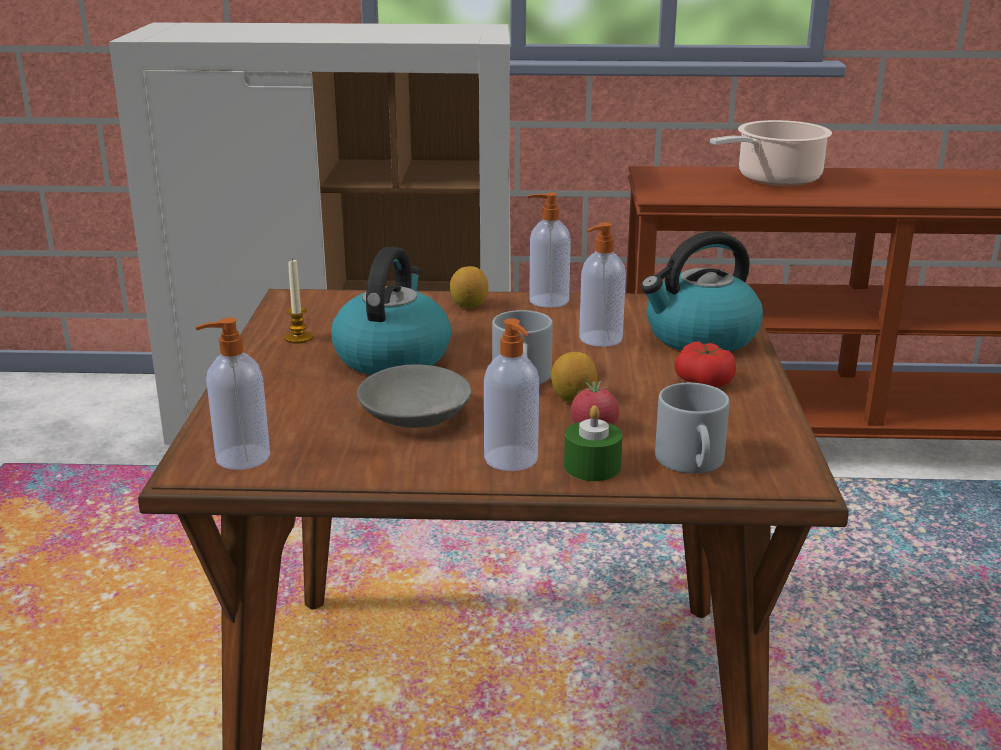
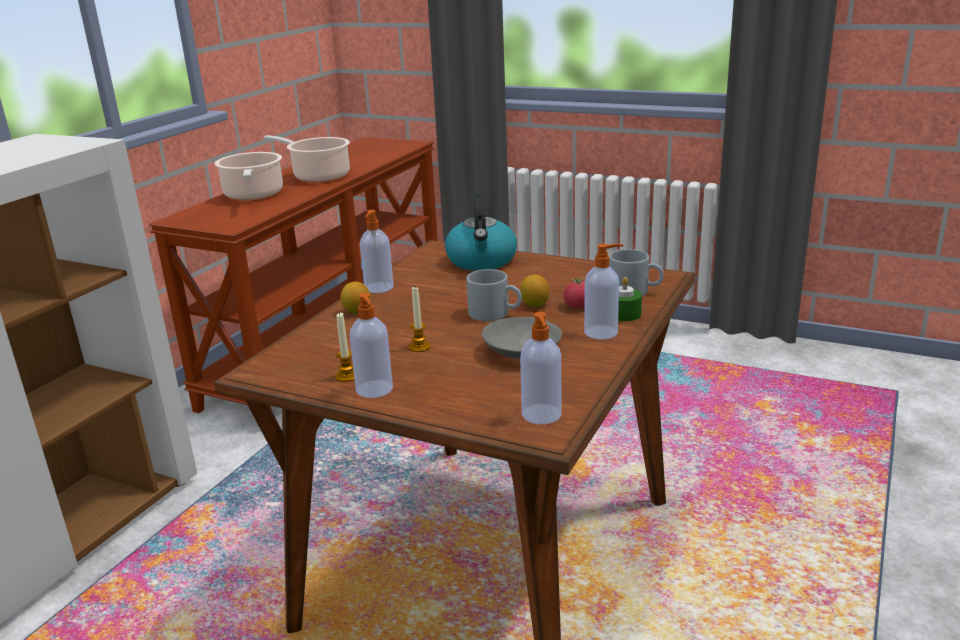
camera: 65 degrees left, 0 degrees up
kettle [331,247,451,375] -> candle [408,287,431,352]
soap dispenser [579,222,626,347] -> soap dispenser moved to [350,293,393,398]
tomato [675,342,736,387] -> none
none -> cooking pot [264,135,350,182]

